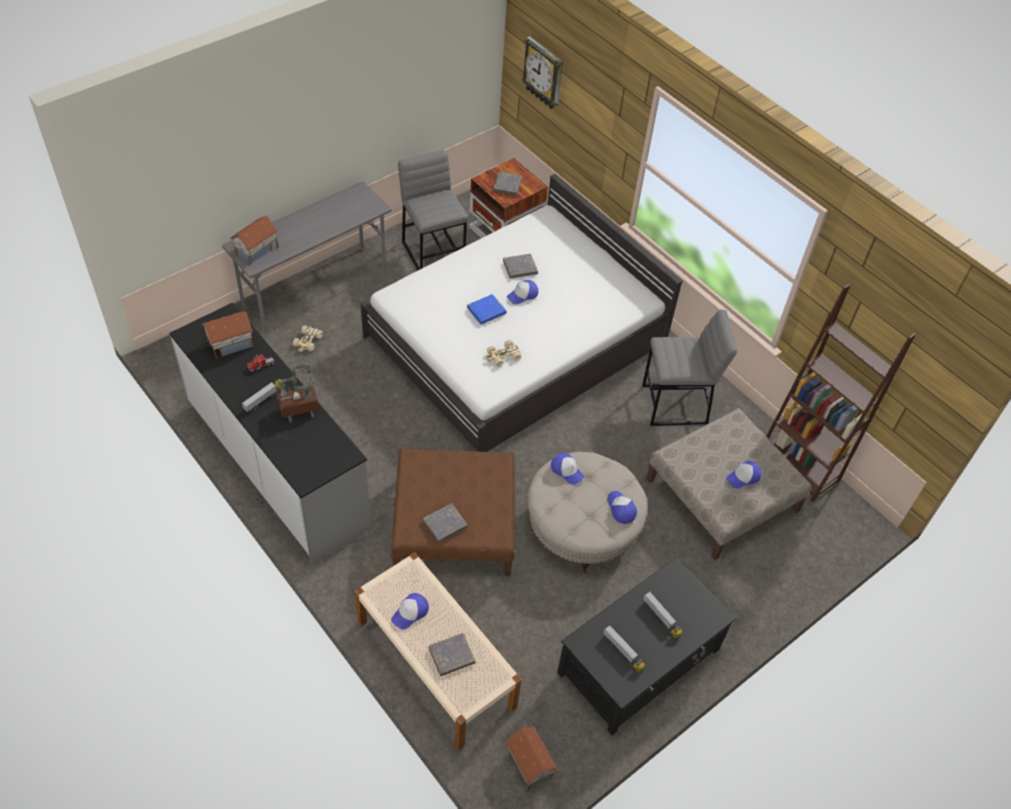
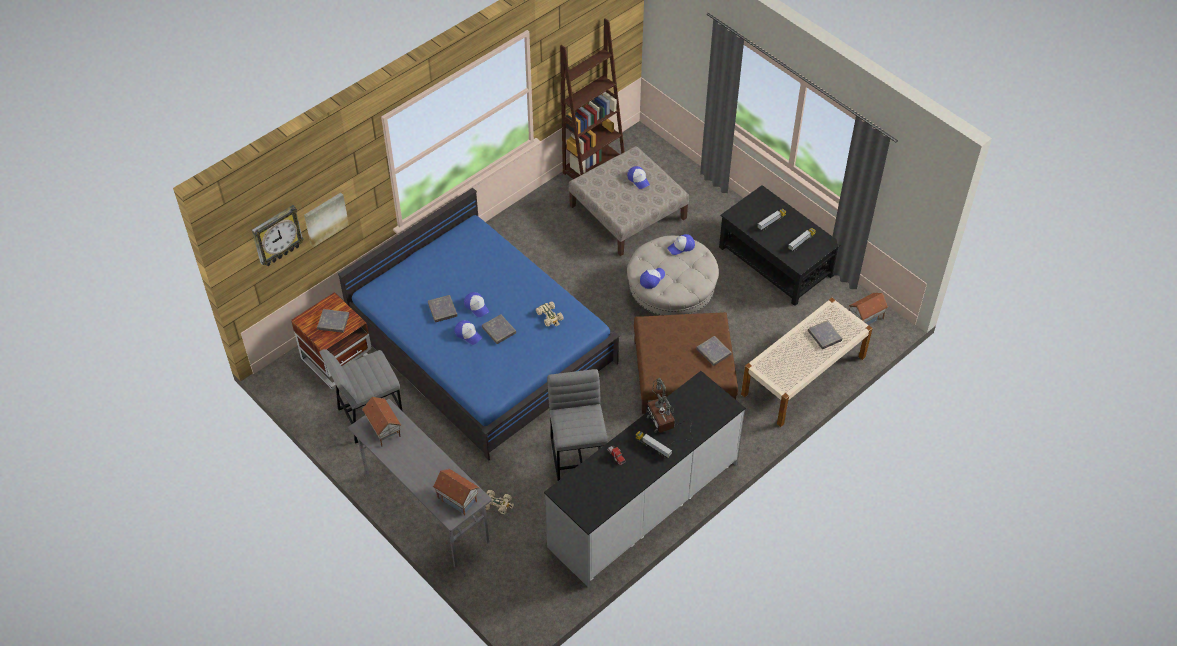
camera: 90 degrees left, 0 degrees up
toy house [201,311,253,359] -> toy house moved to [362,397,401,447]
white bed [360,174,683,452] -> blue bed [338,188,619,461]
cap [391,593,429,629] -> cap moved to [455,320,482,345]
blue book [467,294,507,324] -> grey book [482,315,516,344]
grey chair [642,310,737,426] -> grey chair moved to [547,369,608,481]
none -> picture [304,193,349,247]

